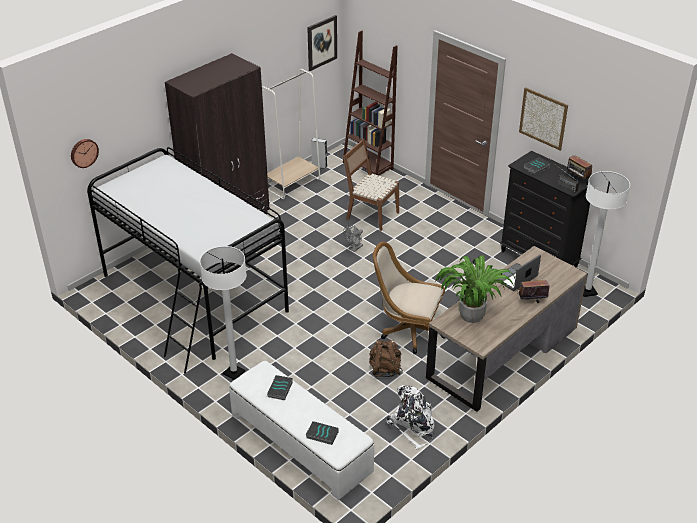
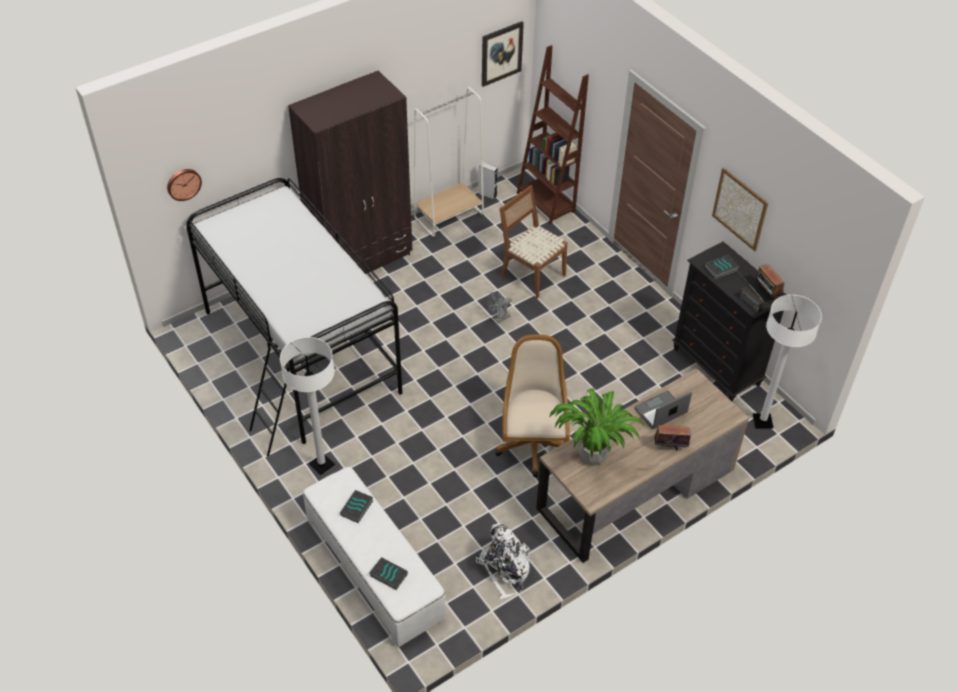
camera: 10 degrees right, 10 degrees up
brown backpack [369,339,403,377] -> none
office chair [373,242,445,354] -> office chair turned 60 degrees clockwise [495,334,570,477]

